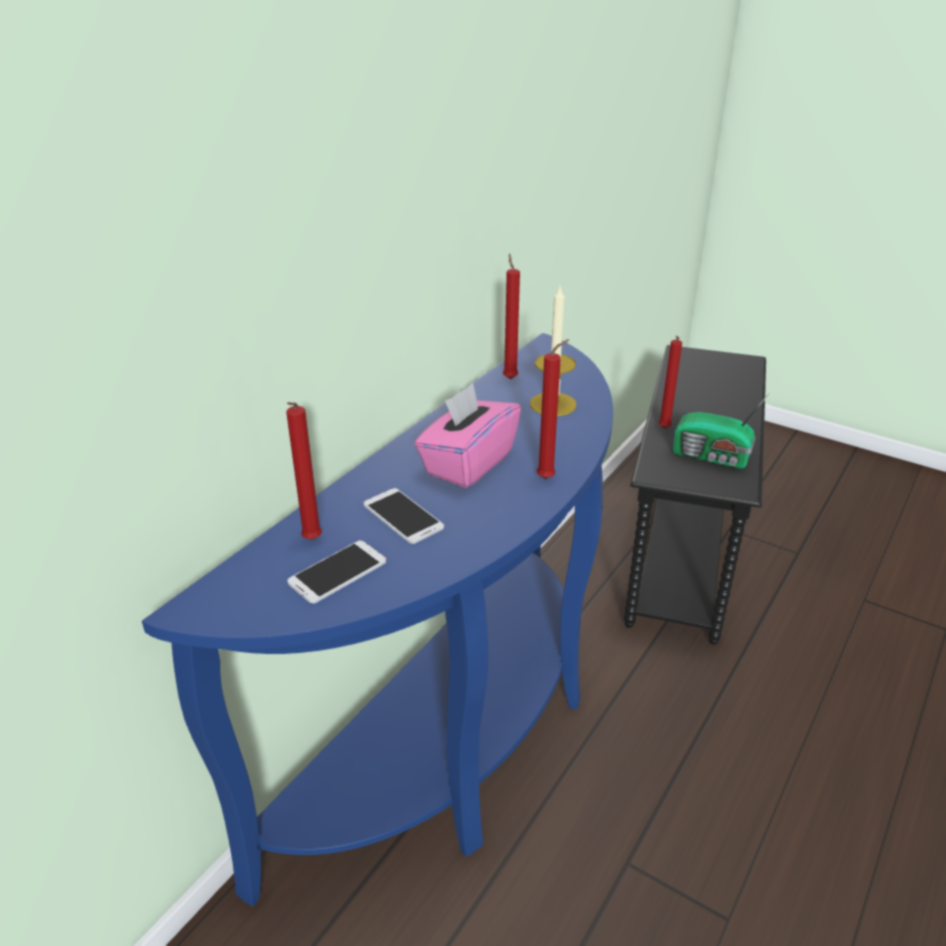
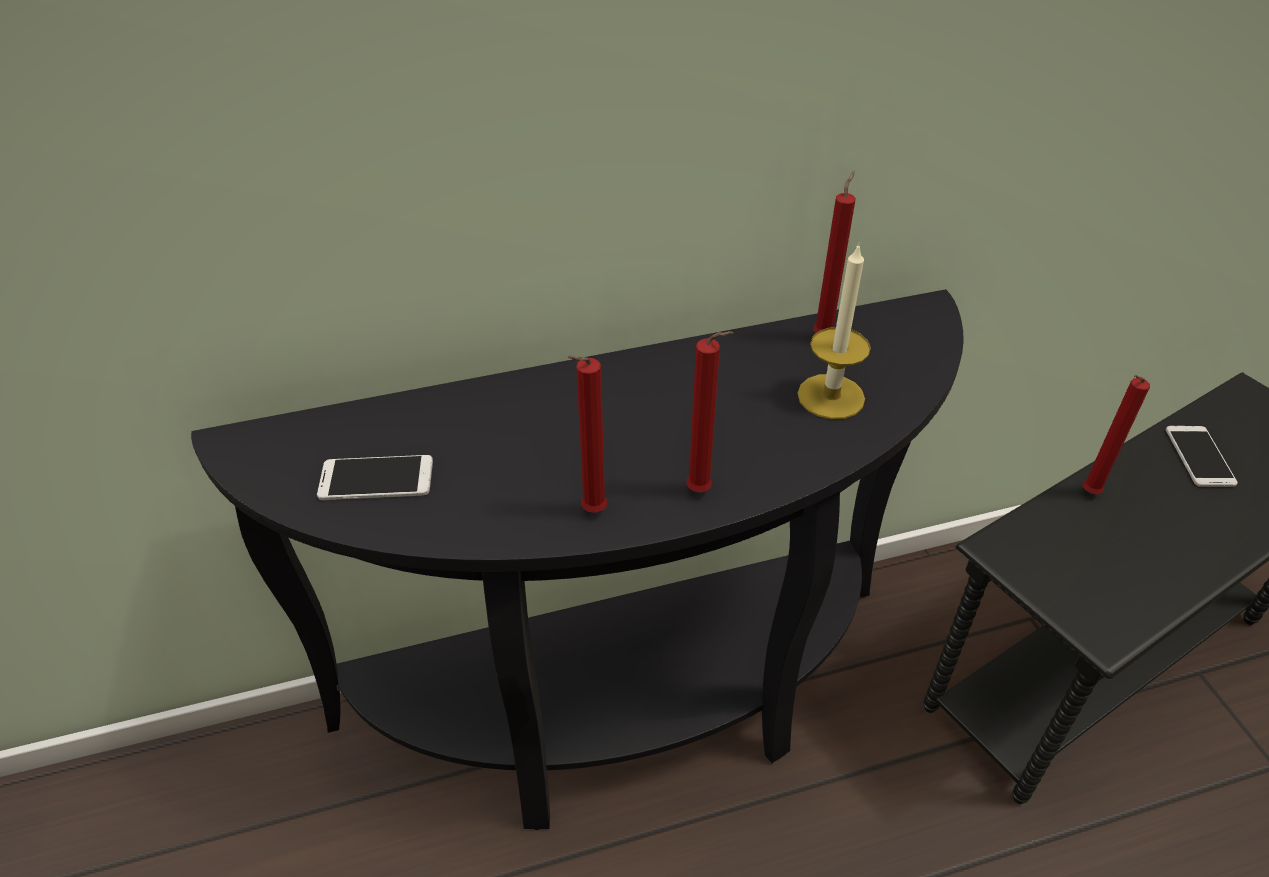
camera: 40 degrees right, 10 degrees up
blue console table [142,333,613,906] -> black console table [191,289,964,830]
red candle [286,402,322,540] -> red candle moved to [568,355,608,513]
phone [364,488,444,544] -> phone moved to [1166,426,1238,487]
pink tissue box [414,383,521,488] -> none
radio [673,393,770,469] -> none

